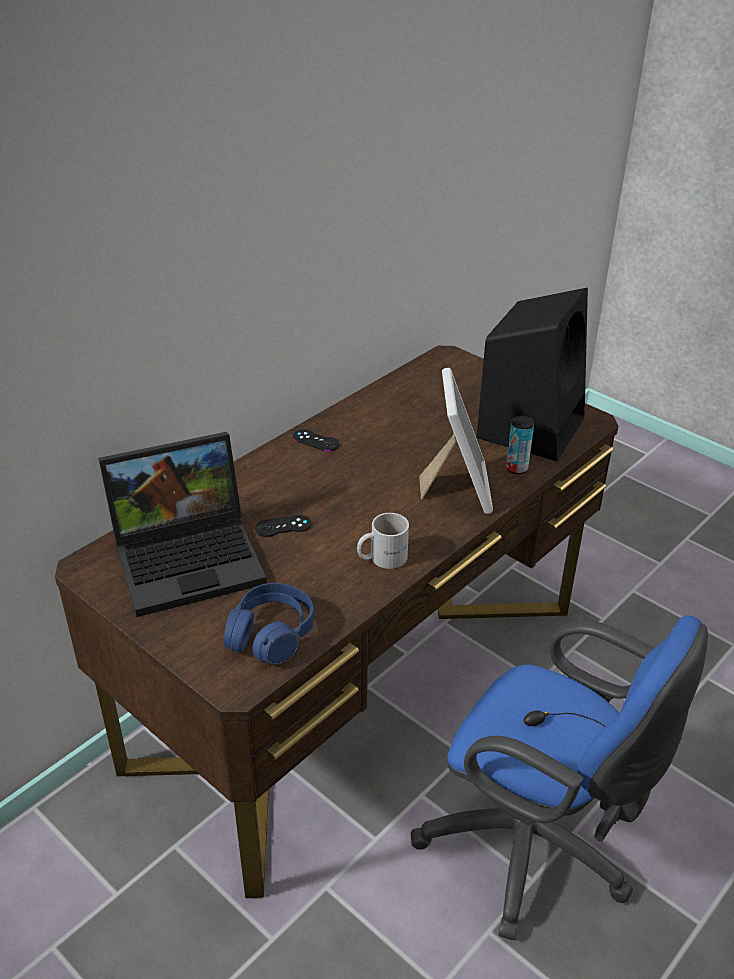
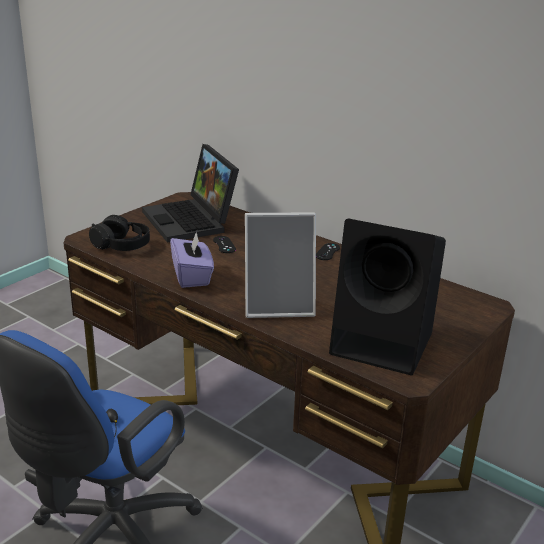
camera: 85 degrees right, 10 degrees down
blue headphones [224,583,314,665] -> black headphones [89,215,150,251]
white mug [357,513,409,569] -> purple tissue box [170,231,214,288]
can [506,416,534,474] -> none

